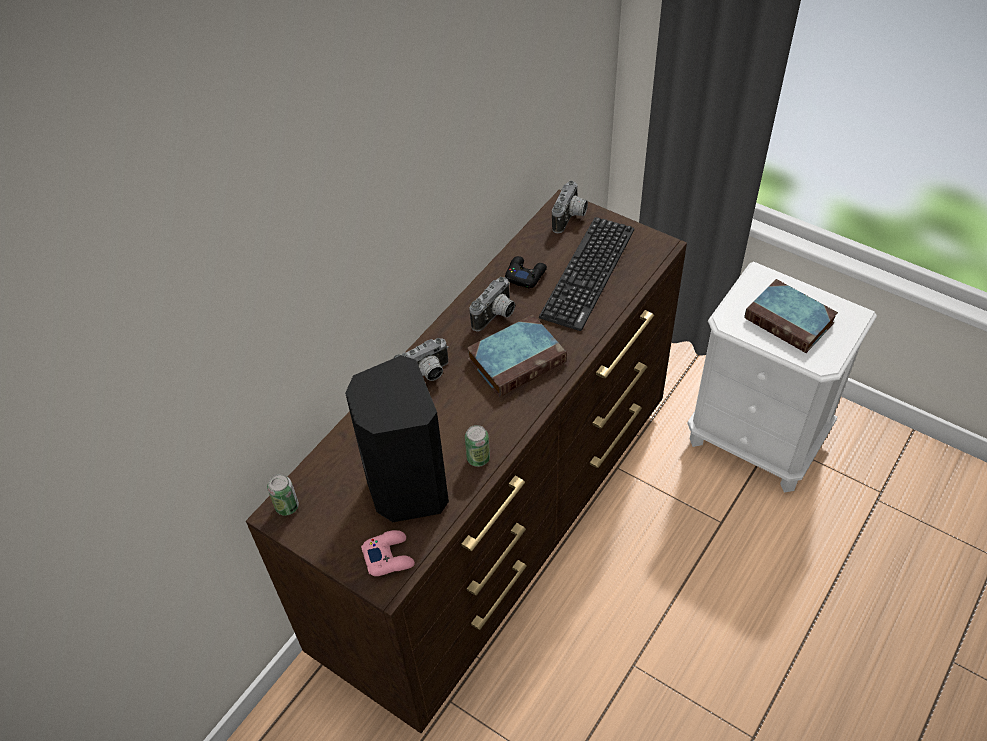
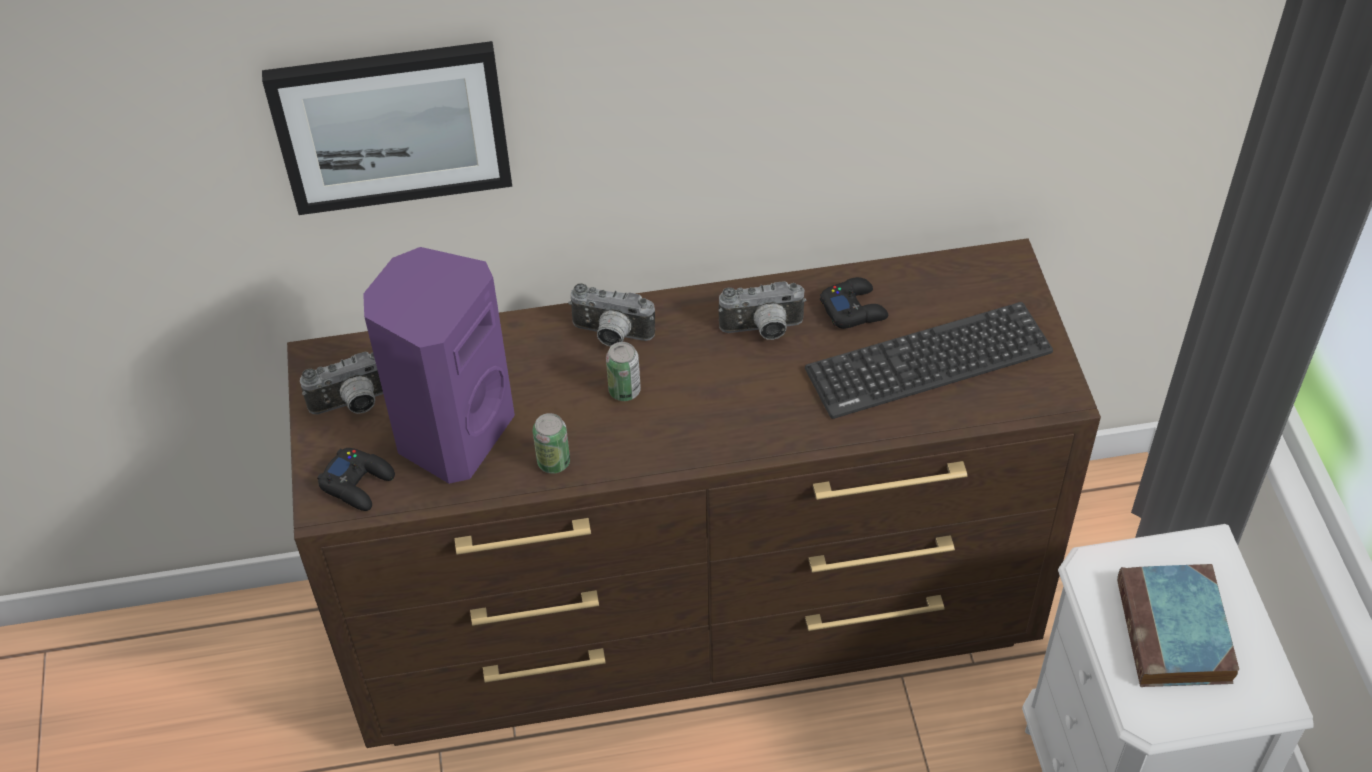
camera: 45 degrees right, 0 degrees up
can [267,474,299,516] -> can moved to [606,342,641,401]
black speaker [345,355,449,522] -> purple speaker [363,247,515,484]
pink game controller [361,530,415,576] -> black game controller [317,448,395,511]
book [467,315,567,397] -> none
camera [552,181,588,233] -> camera moved to [300,352,383,414]
none -> picture [262,41,512,215]

